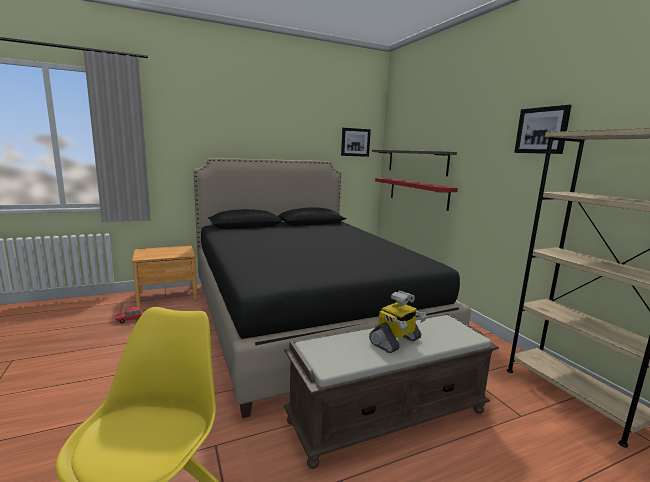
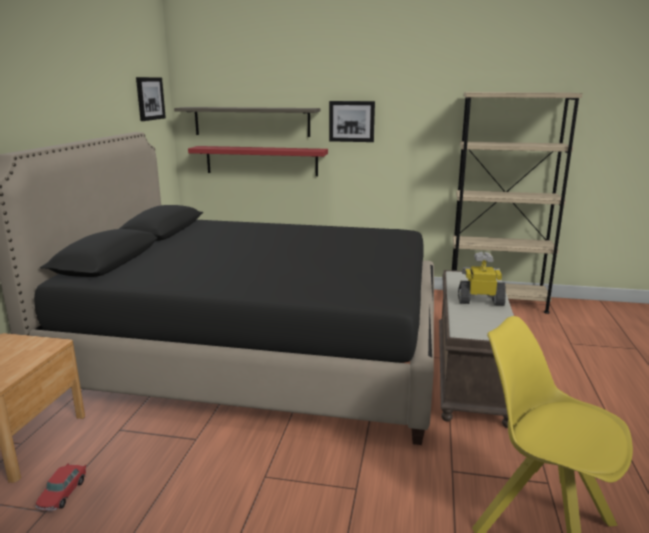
camera: 55 degrees left, 5 degrees up
toy robot [369,290,427,353] -> toy robot turned 75 degrees counterclockwise [458,252,506,306]
picture [514,105,572,154] -> picture moved to [329,101,375,142]

